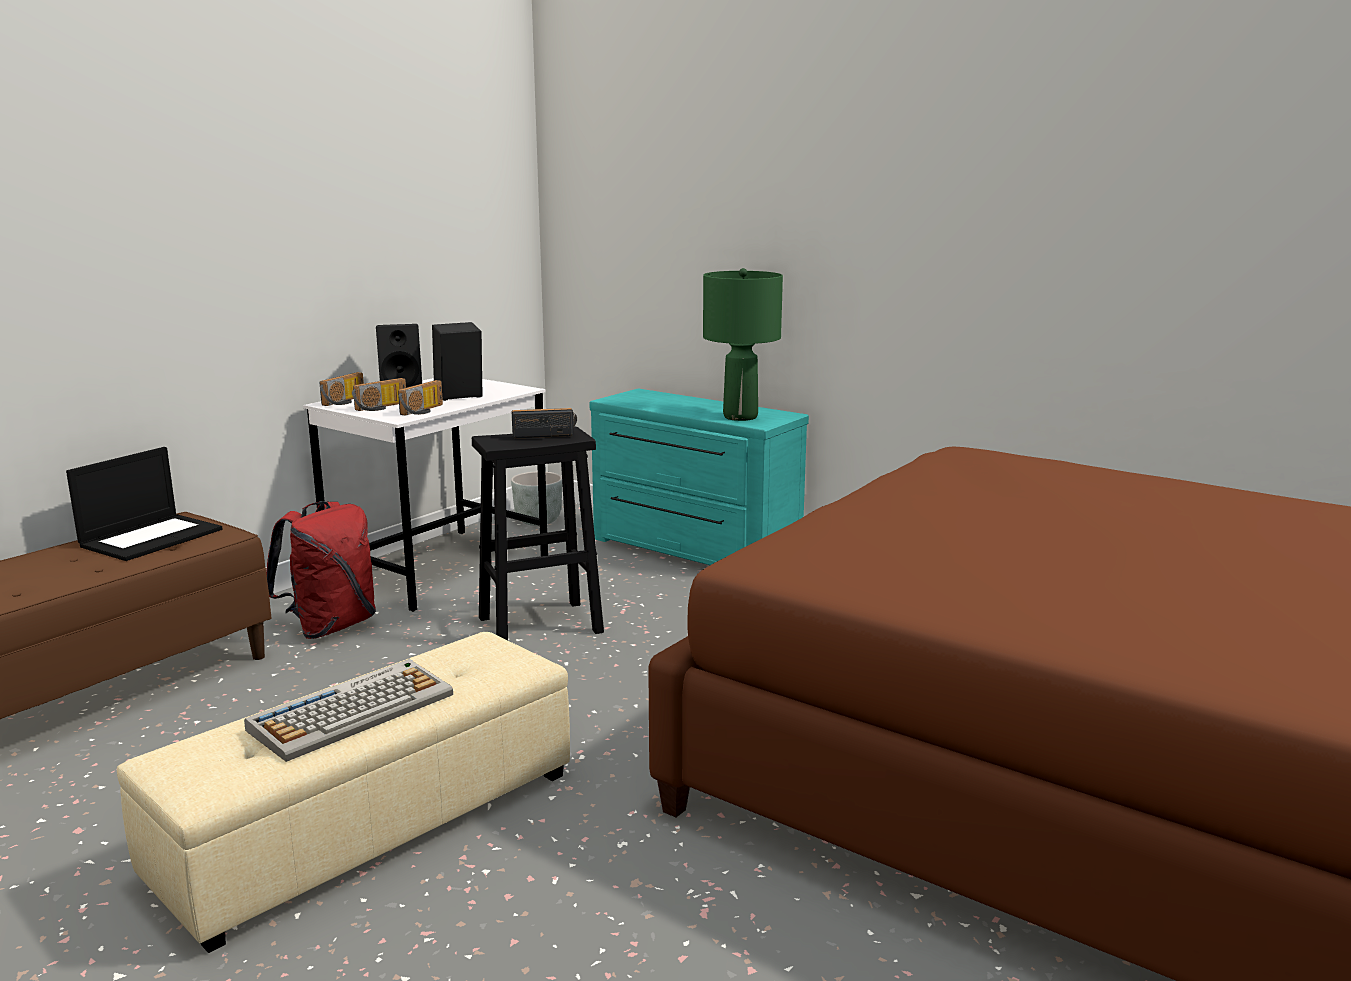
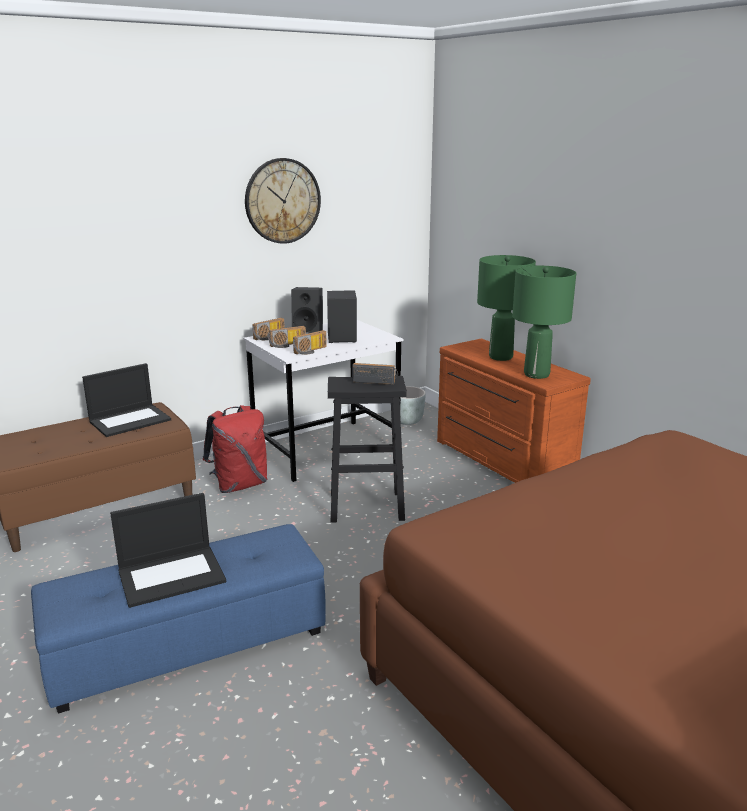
camera: 20 degrees right, 5 degrees up
beige ottoman [117,632,570,953] -> blue ottoman [31,524,326,714]
keyboard [244,659,453,762] -> laptop [110,493,226,608]
turquoise dresser [589,389,809,565] -> brown dresser [437,338,591,483]
none -> wall clock [245,158,321,244]
none -> green table lamp [477,255,536,361]

